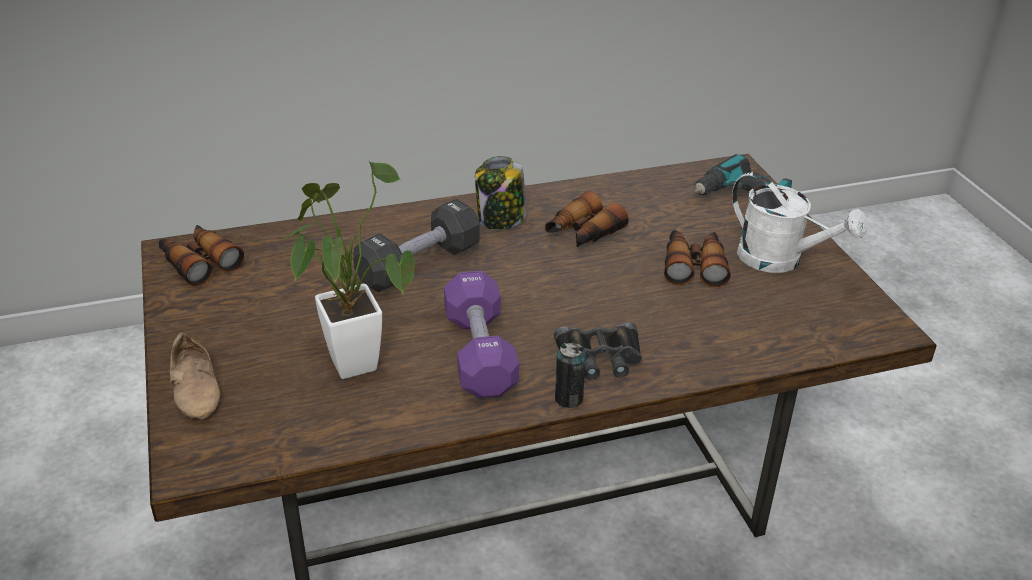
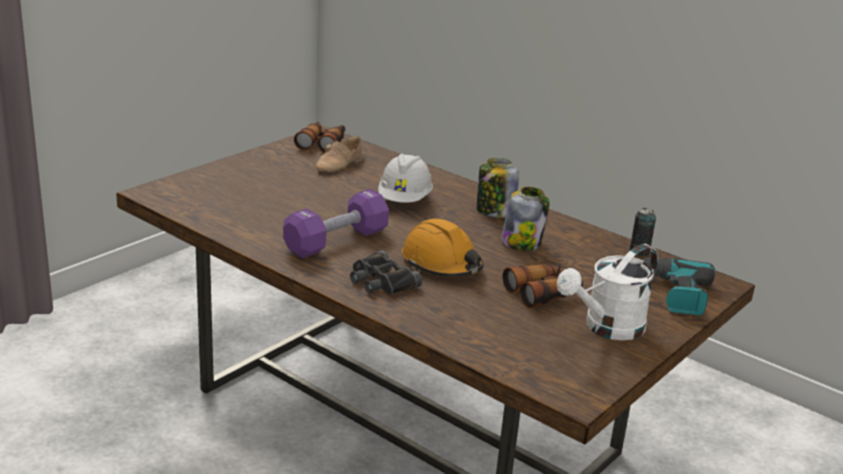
camera: 55 degrees right, 10 degrees down
beige shoe [170,332,220,419] -> beige shoe moved to [316,136,365,172]
potted plant [281,161,415,379] -> none
black dumbbell [353,199,480,292] -> white hard hat [378,154,433,203]
binoculars [545,191,629,247] -> jar [501,187,550,251]
can [555,342,586,408] -> can moved to [630,208,656,257]
white watering can [732,172,867,273] -> white watering can turned 45 degrees clockwise [557,244,658,340]
none -> orange hard hat [402,219,484,277]

